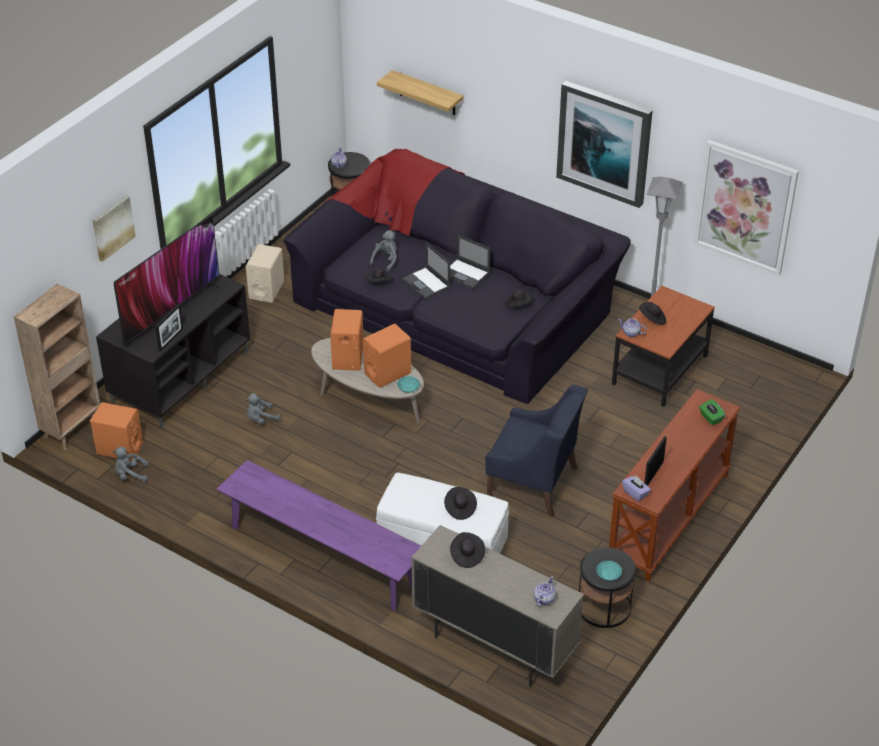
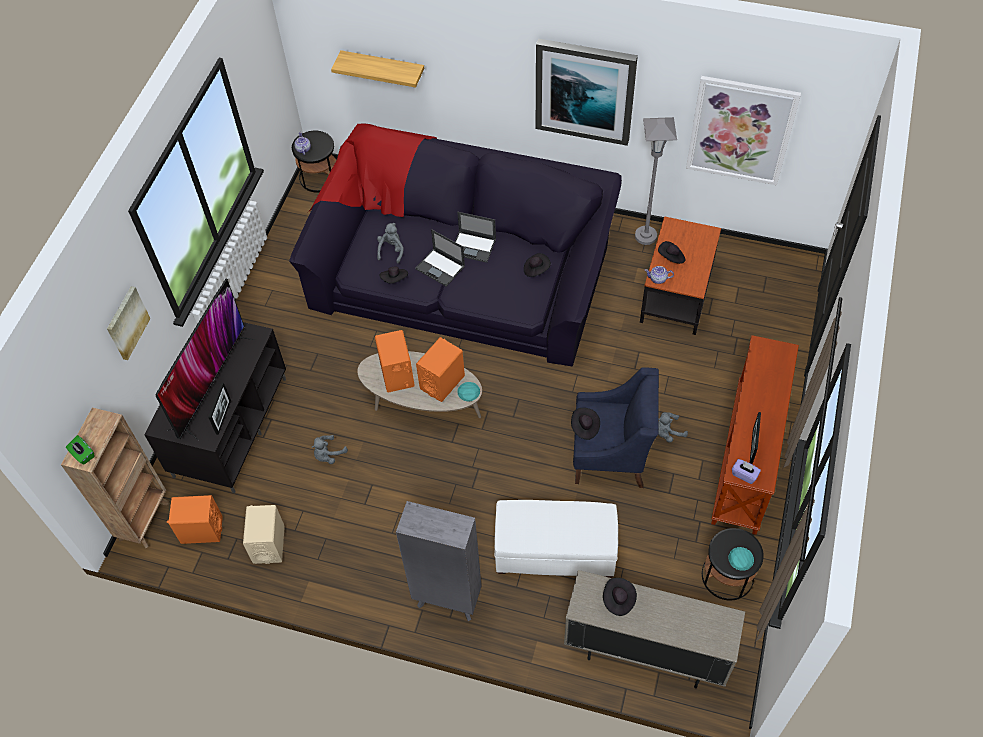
camera: 15 degrees left, 15 degrees up
grey plush toy [113,446,149,482] -> grey plush toy moved to [658,412,688,443]
purple bench [217,460,421,611] -> grey bookcase [396,501,482,621]
beige speaker [246,244,285,303] -> beige speaker moved to [243,505,285,564]
black hat [444,487,477,520] -> black hat moved to [571,408,600,440]
teapot [534,576,556,607] -> none
green tissue box [699,399,726,425] -> green tissue box moved to [66,435,95,465]

